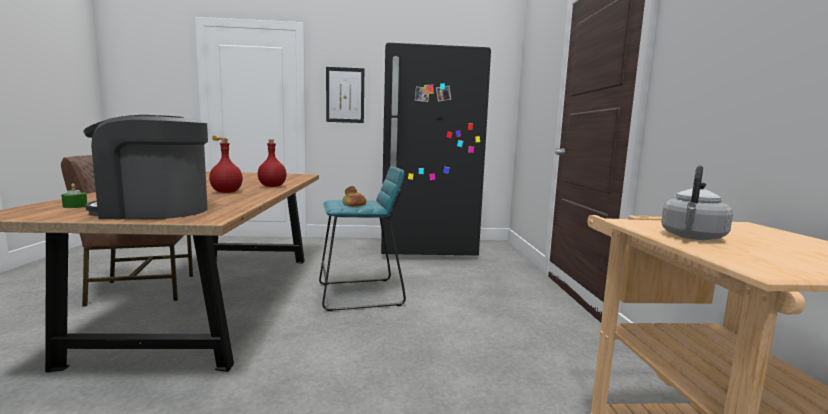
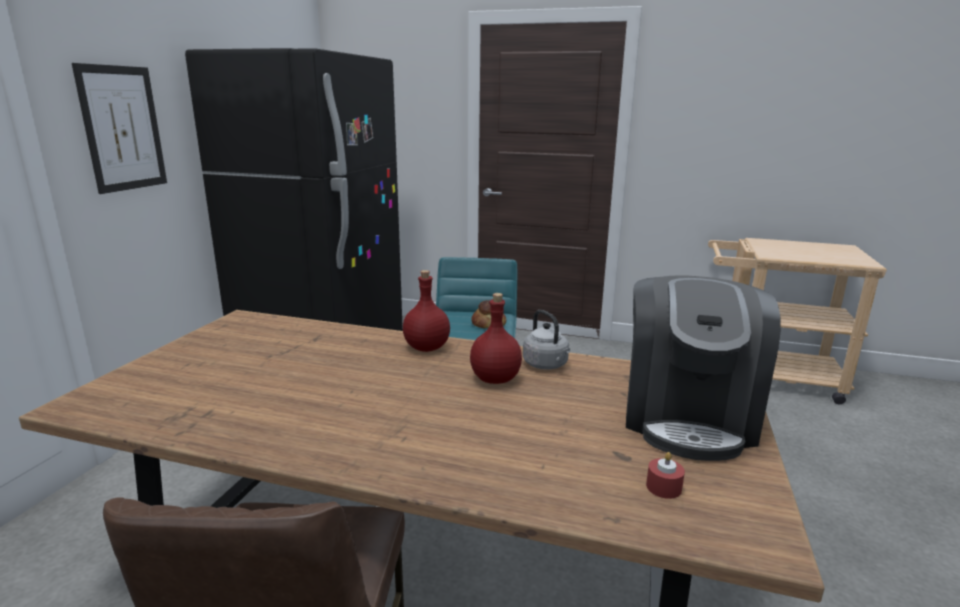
camera: 70 degrees left, 10 degrees up
green candle [61,184,87,208] -> red candle [646,452,685,499]
grey kettle [661,165,733,240] -> grey kettle moved to [523,310,570,370]

